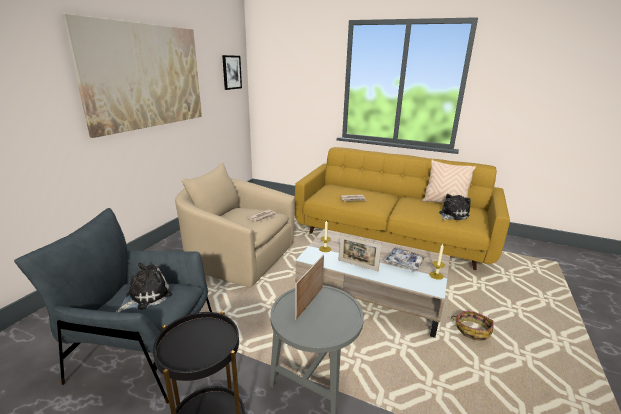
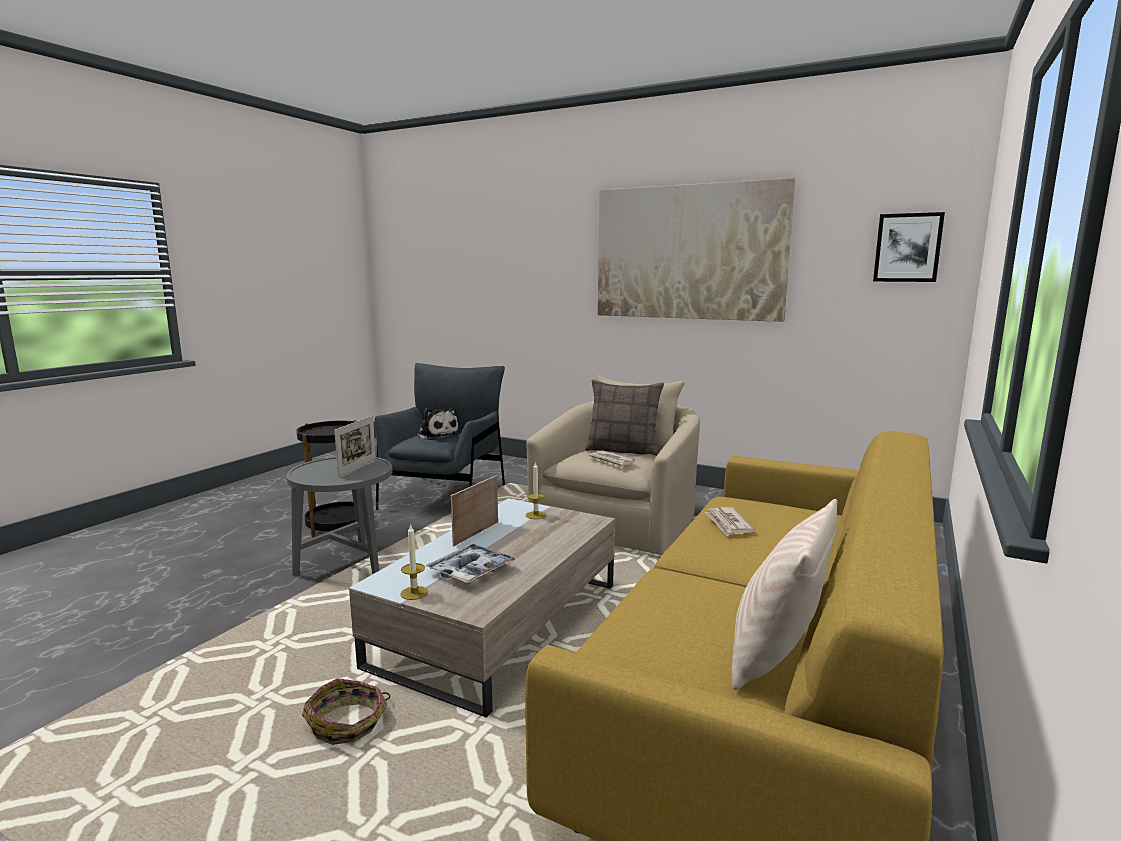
camera: 95 degrees right, 10 degrees down
picture frame [295,254,324,320] -> picture frame turned 75 degrees clockwise [334,416,376,476]
plush toy [439,194,471,220] -> none
none -> pillow [585,379,664,456]

